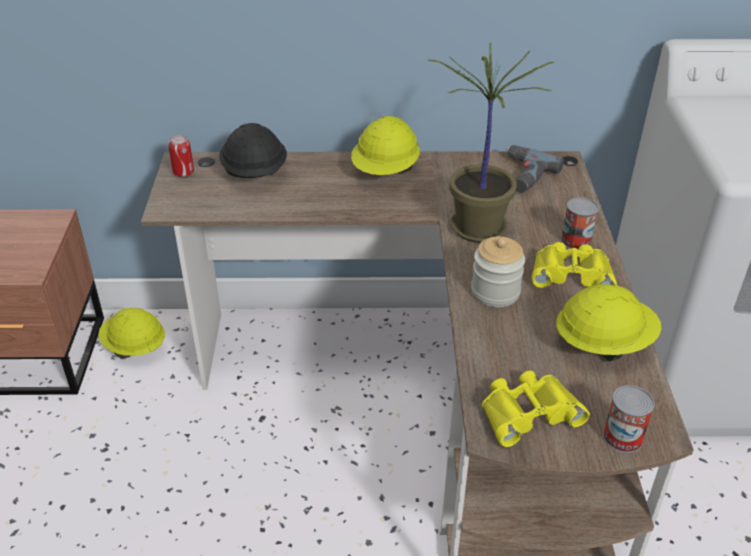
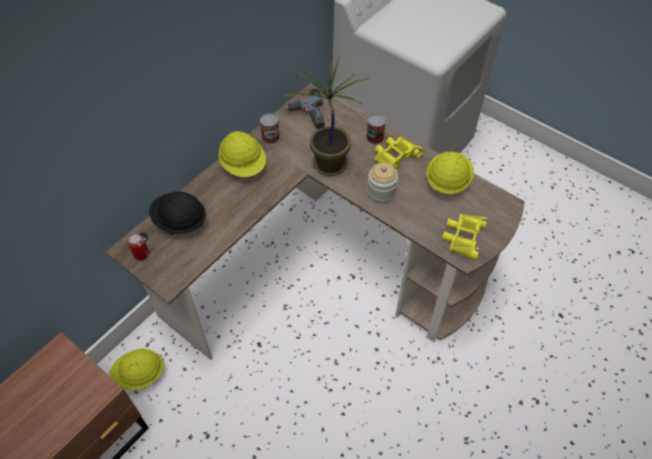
camera: 50 degrees left, 15 degrees up
can [603,385,655,453] -> can moved to [260,113,280,144]

